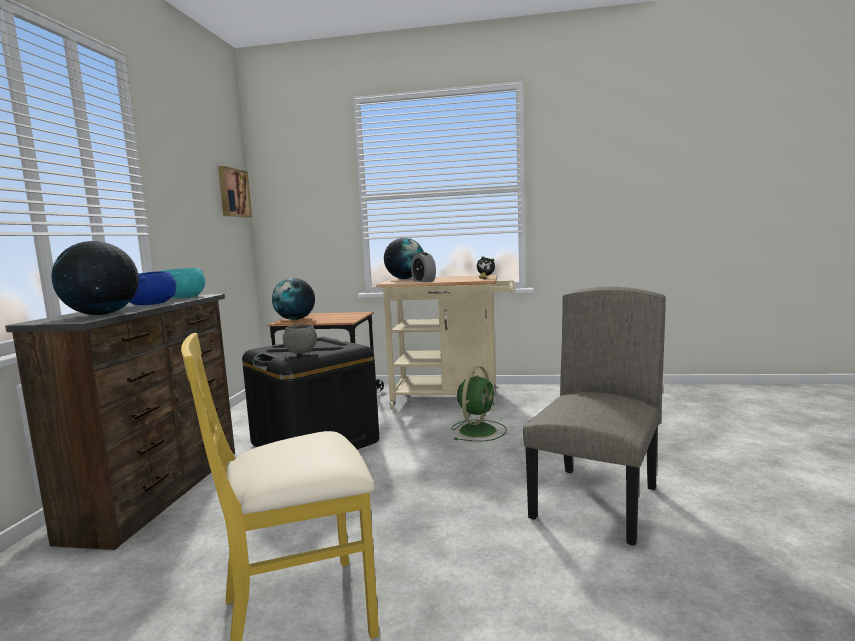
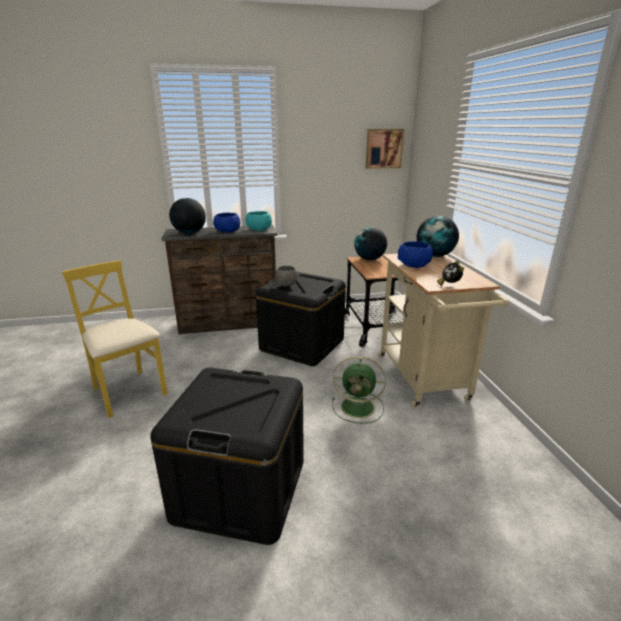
camera: 70 degrees right, 15 degrees up
alarm clock [411,252,436,282] -> blue bowl [398,241,433,268]
beige chair [523,286,666,545] -> black storage box [150,368,304,545]

